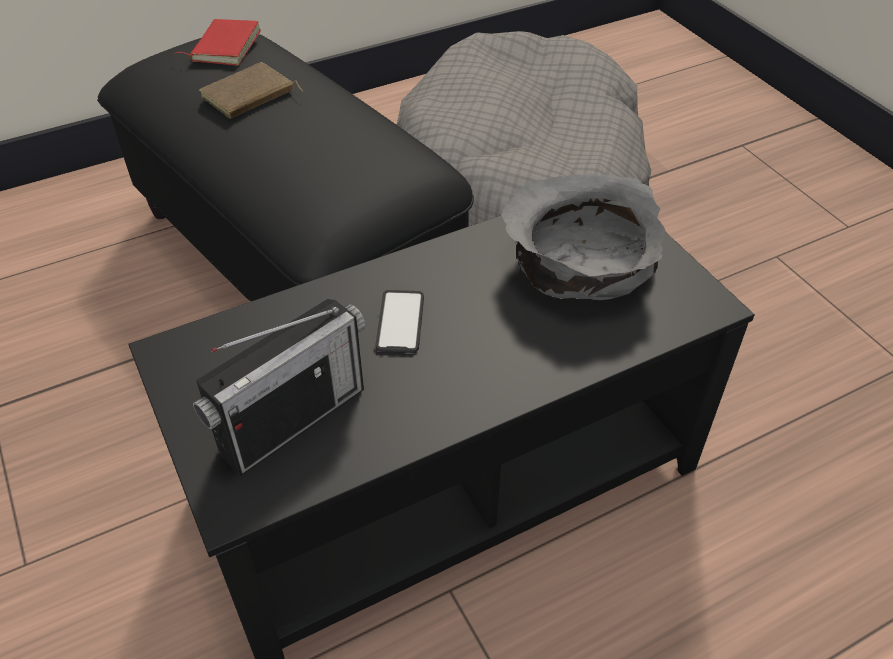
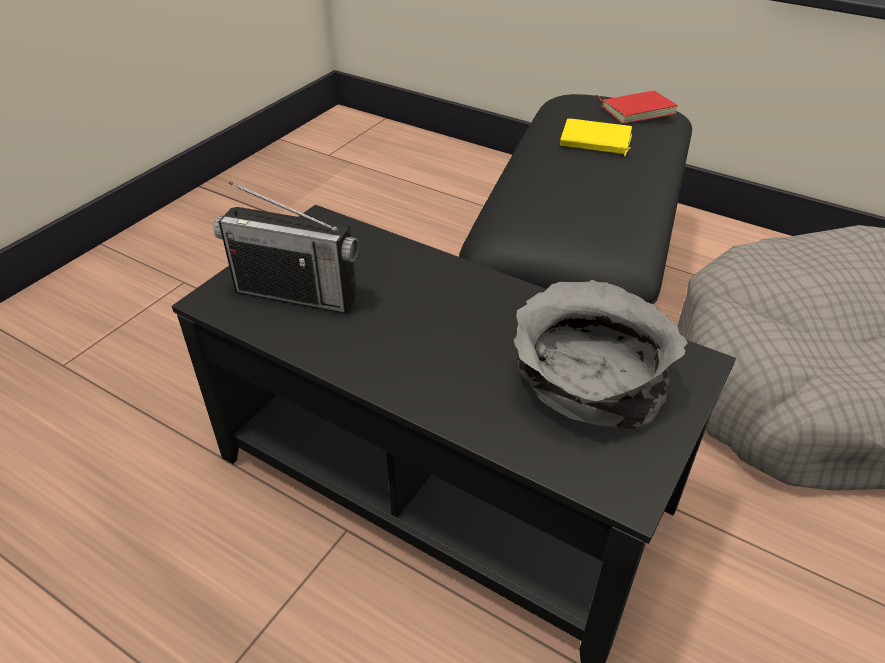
camera: 60 degrees right, 5 degrees down
brown book [199,62,303,119] -> yellow book [560,119,632,156]
phone [375,290,424,353] -> none

